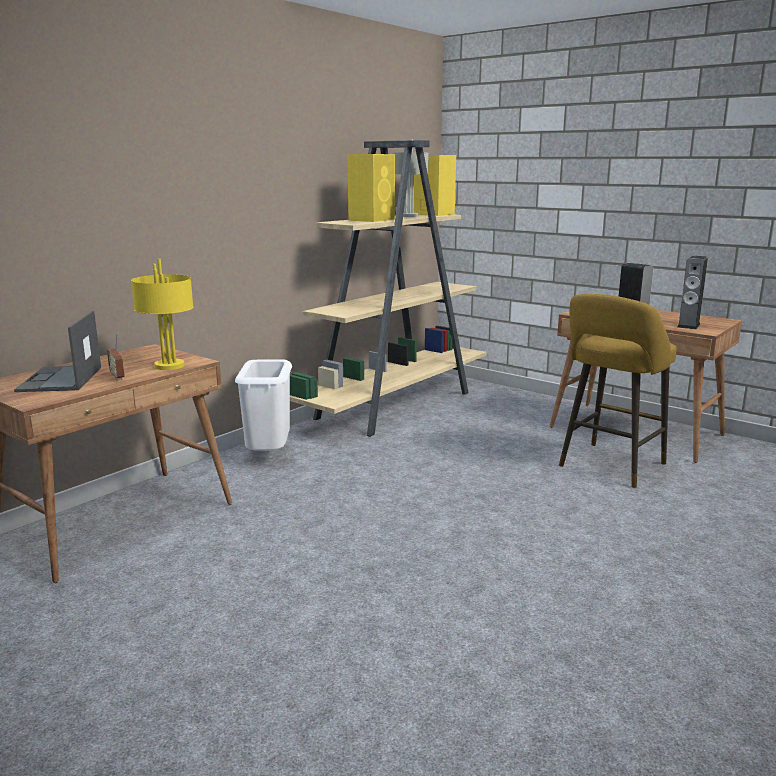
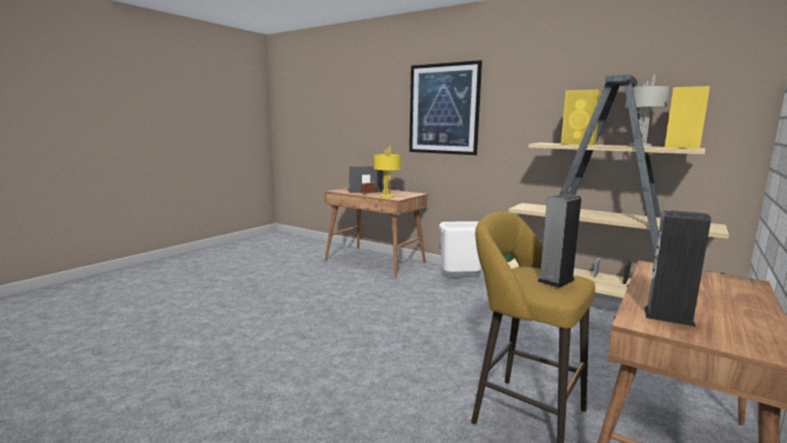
camera: 85 degrees right, 5 degrees down
none -> picture [409,60,482,155]

